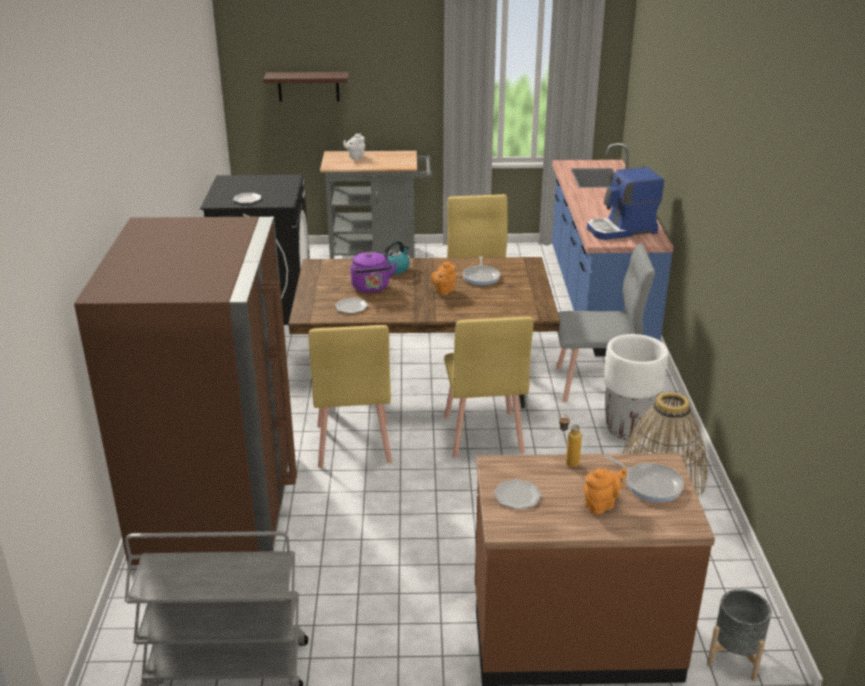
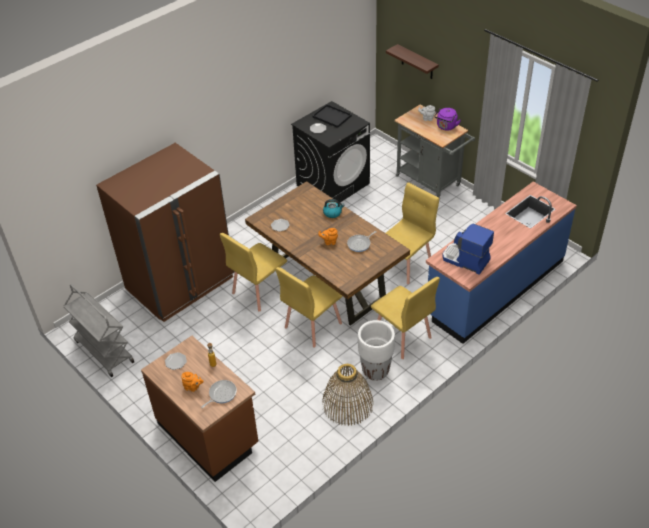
camera: 50 degrees right, 15 degrees up
purple kettle [351,252,397,293] -> purple kettle moved to [434,108,461,131]
grey chair [556,244,655,402] -> yellow chair [371,277,440,359]
frying pan [605,456,684,502] -> frying pan turned 135 degrees counterclockwise [201,380,237,408]
grey planter [707,589,772,681] -> none
none -> black tray [312,104,352,128]

